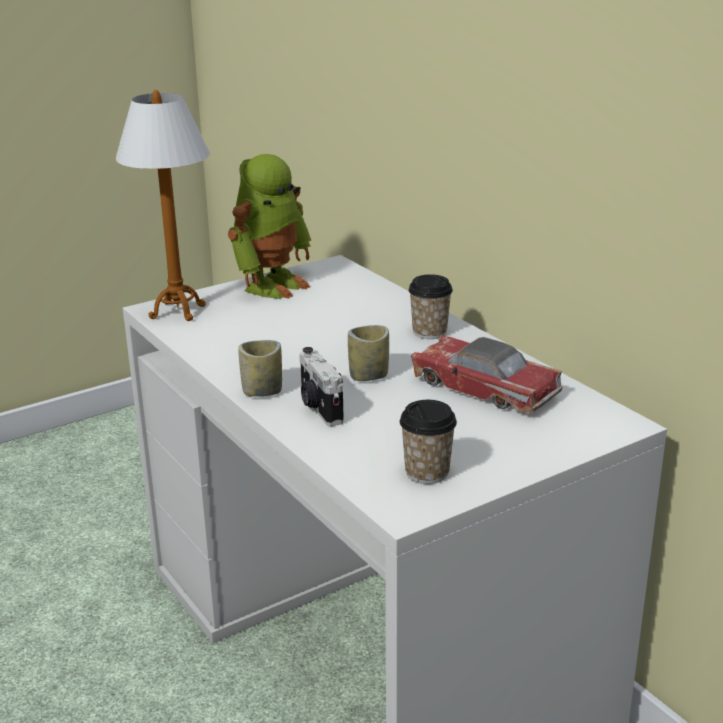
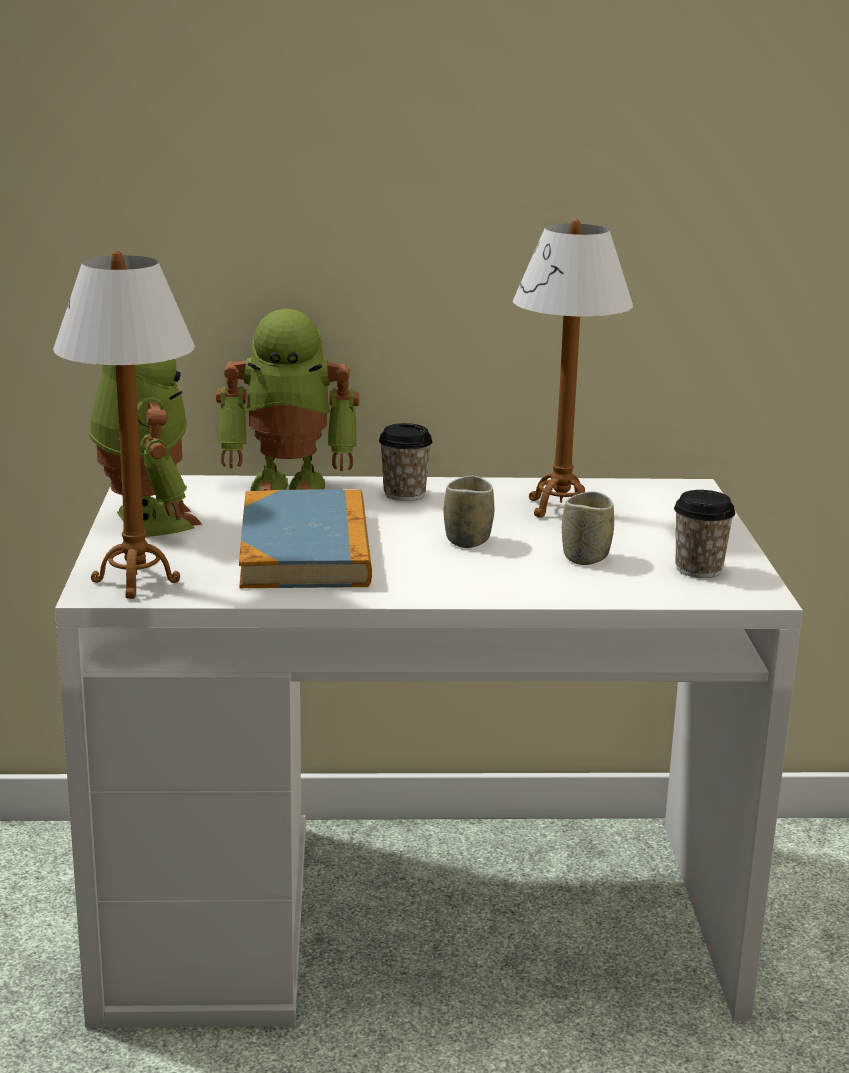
camera: 60 degrees left, 5 degrees down
cup [238,340,282,397] -> cup moved to [562,492,614,565]
camera [299,347,344,426] -> none
toy car [411,335,562,414] -> table lamp [513,219,633,518]
none -> toy robot [216,309,359,491]
none -> book [239,489,372,588]

